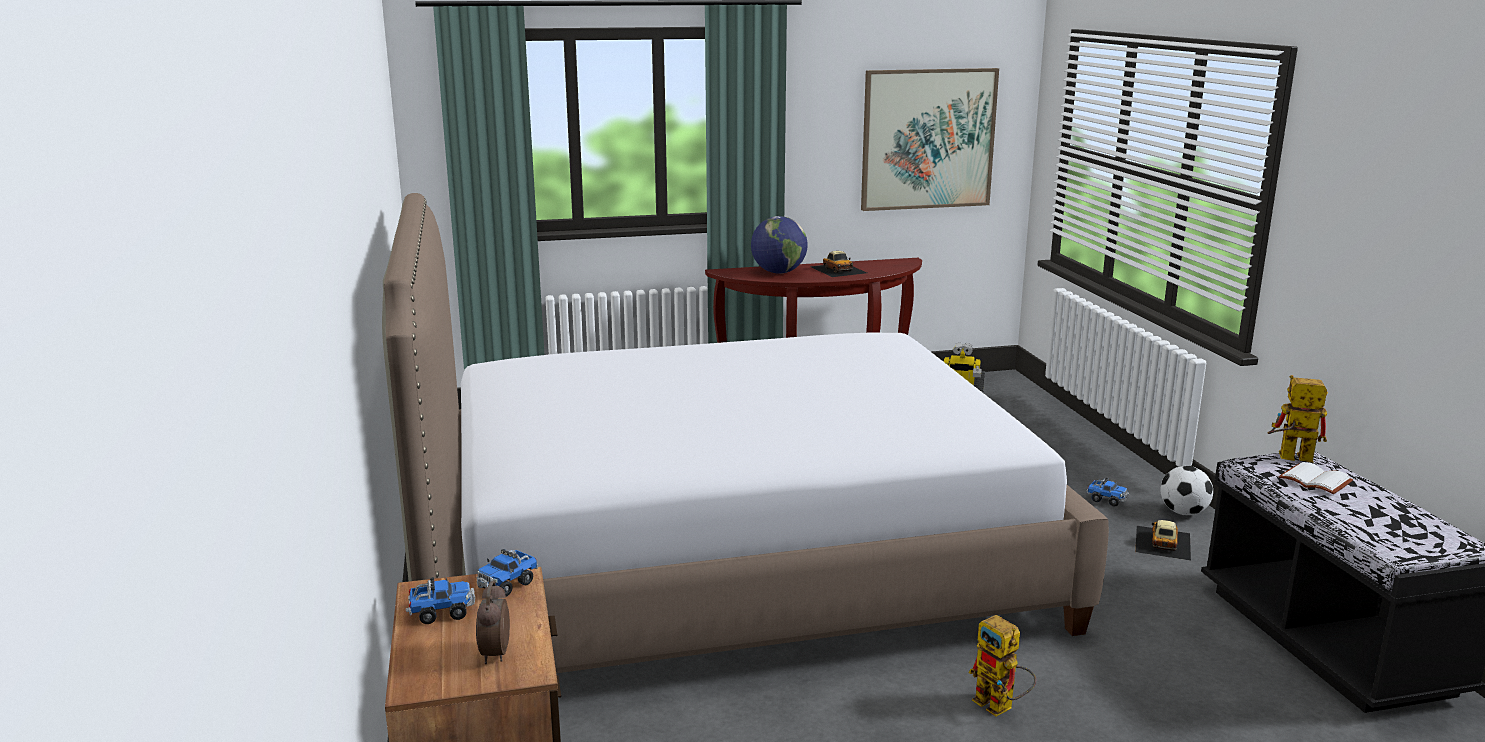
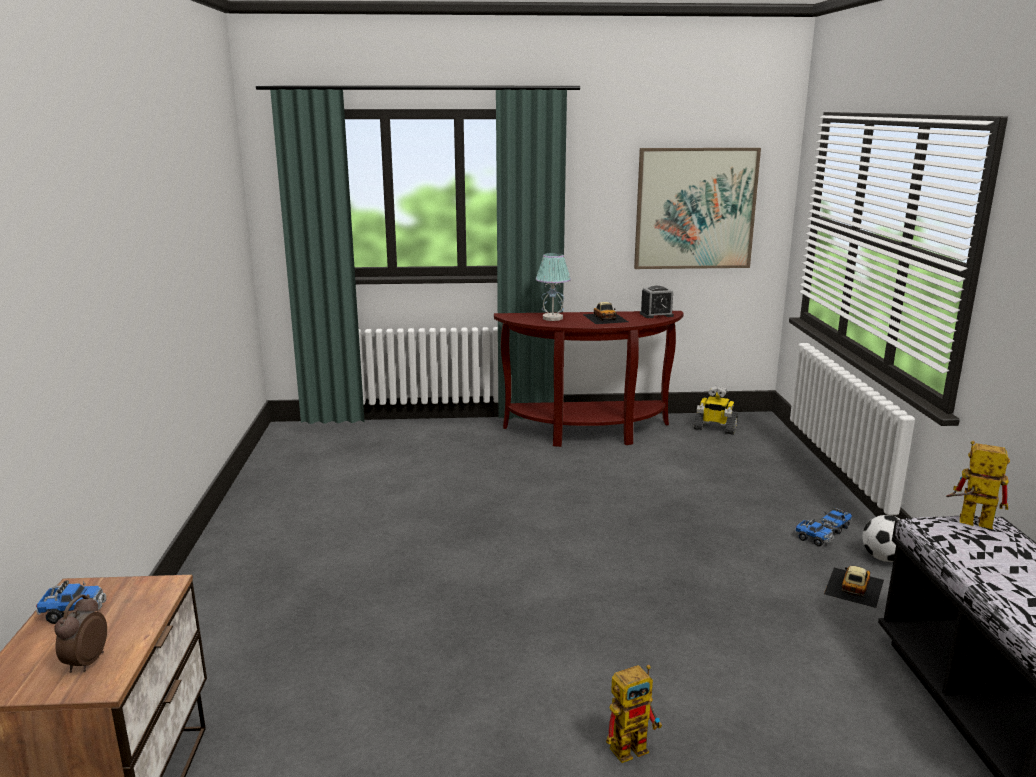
camera: 10 degrees right, 0 degrees up
bed [382,193,1109,673] -> none
toy truck [476,549,538,597] -> toy truck moved to [821,508,852,534]
globe [751,216,808,273] -> table lamp [536,253,571,321]
toy robot [969,615,1036,717] -> toy robot turned 90 degrees counterclockwise [606,665,662,763]
white book [1278,462,1353,494] -> none
none -> alarm clock [640,286,674,318]

